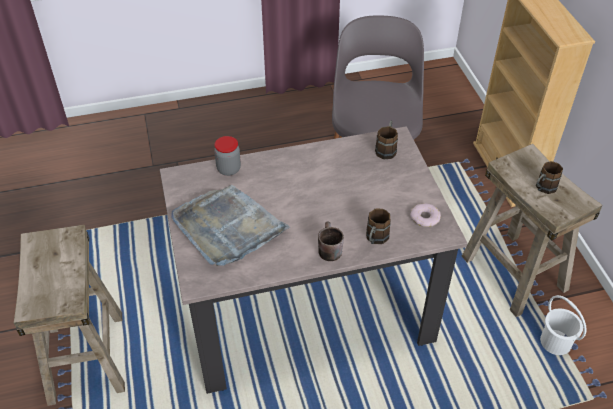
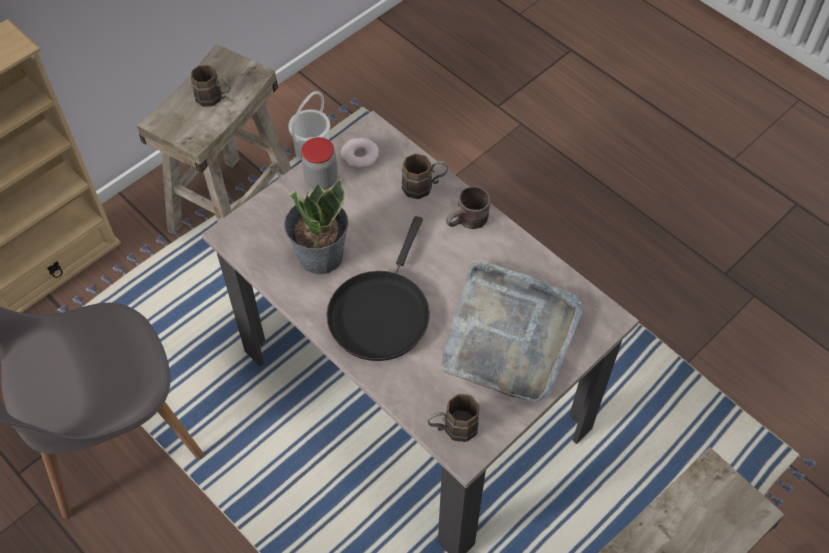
camera: 120 degrees left, 10 degrees up
jar [214,136,241,176] -> jar moved to [301,137,338,190]
brown mug [375,120,398,159] -> brown mug moved to [427,394,479,442]
none -> potted plant [284,179,349,275]
none -> black frying pan [327,216,430,361]

